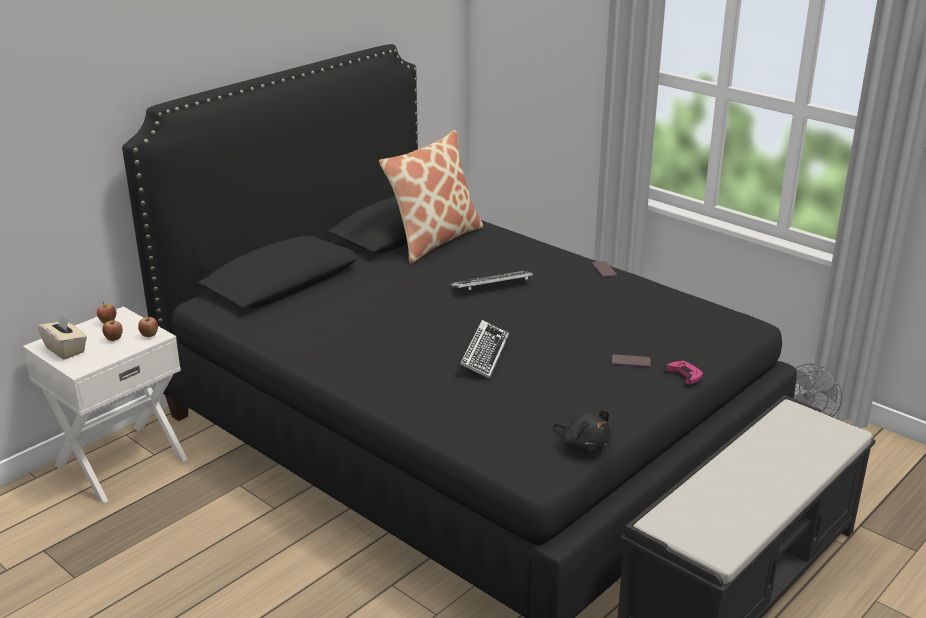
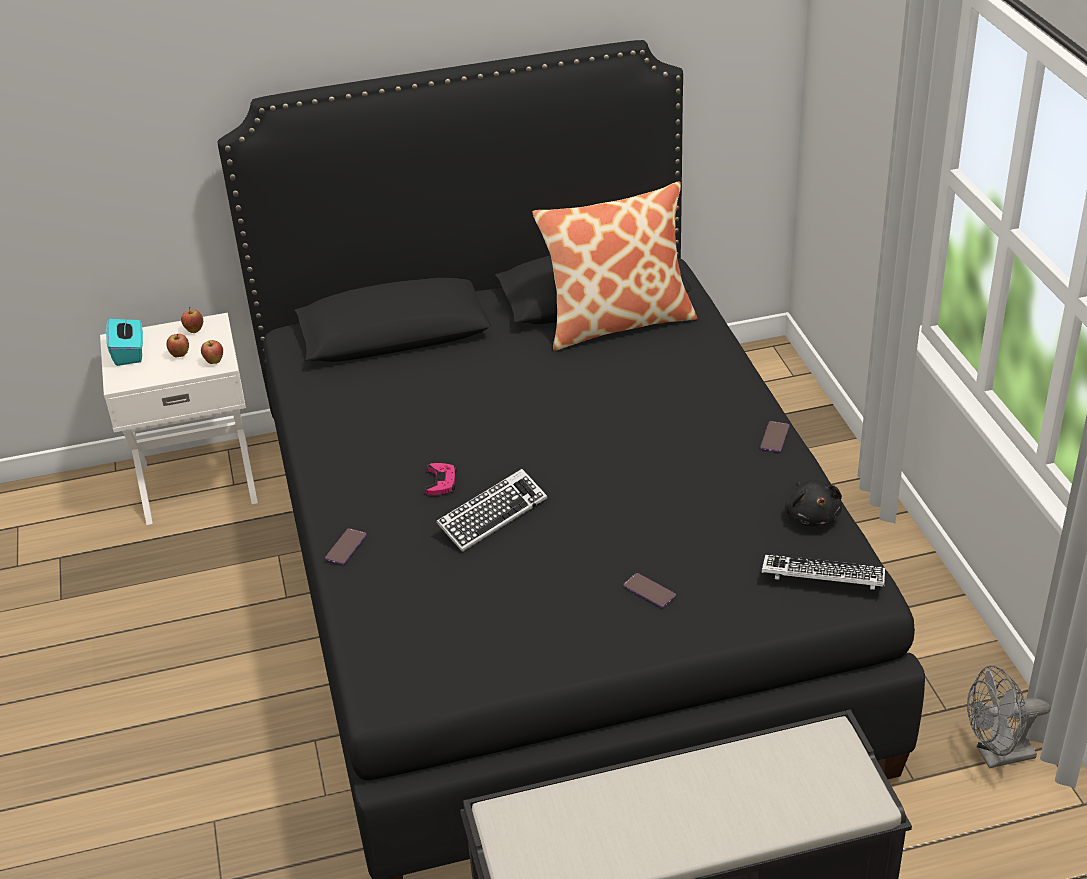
camera: 35 degrees right, 10 degrees up
beige tissue box [38,313,87,360] -> turquoise tissue box [106,316,143,366]
keyboard [451,271,533,290] -> keyboard moved to [762,554,885,590]
black plush toy [554,410,611,453] -> black plush toy moved to [785,479,842,526]
pink game controller [666,361,704,384] -> pink game controller moved to [425,463,457,495]
none -> phone [325,528,367,564]

